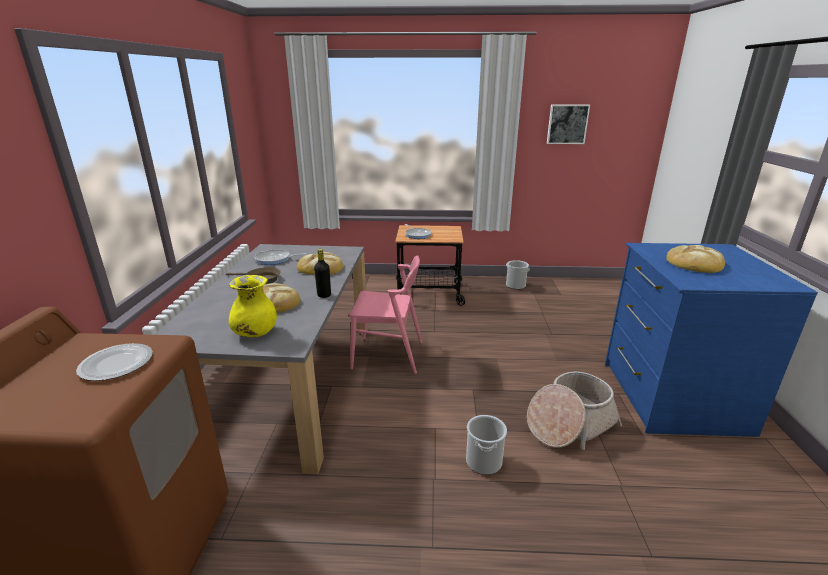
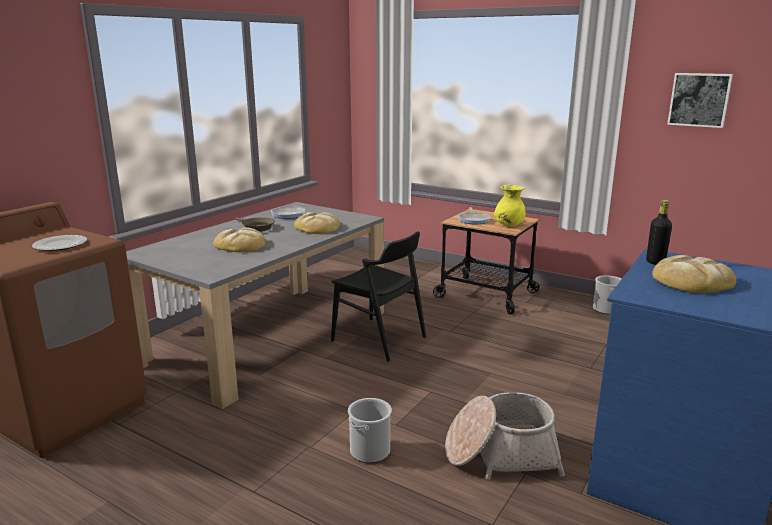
camera: 30 degrees right, 5 degrees down
yellow vase [229,275,277,337] -> yellow vase moved to [494,184,526,226]
black bottle [314,249,331,298] -> black bottle moved to [646,200,672,265]
pink chair [348,255,422,374] -> black chair [331,231,426,362]

